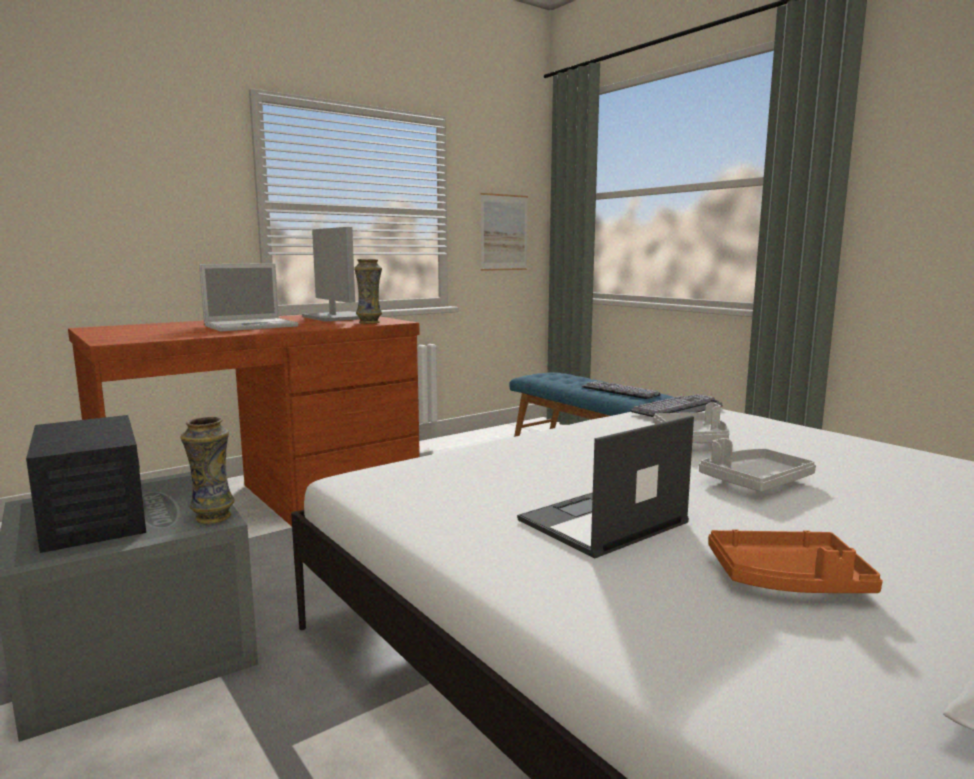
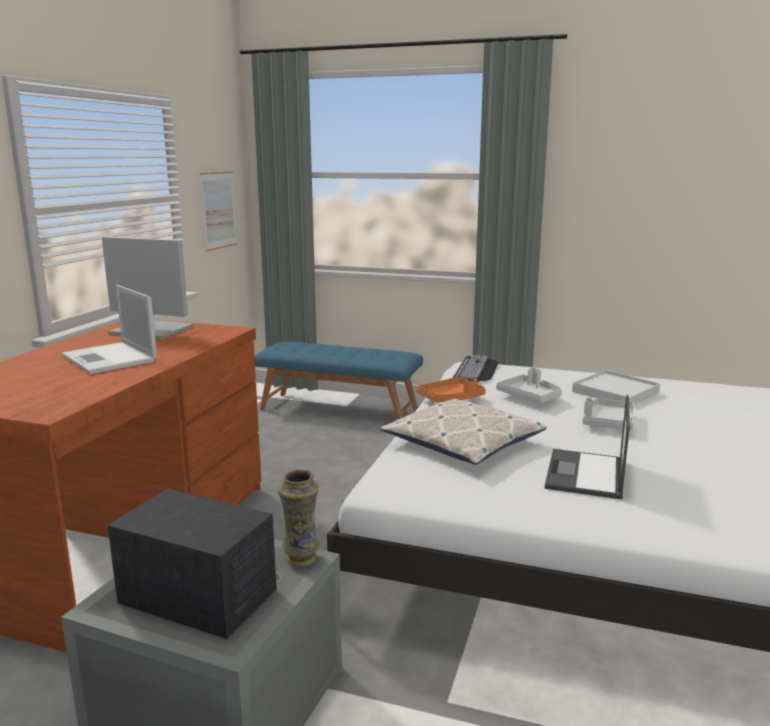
camera: 35 degrees left, 5 degrees up
laptop [199,263,298,332] -> laptop turned 120 degrees clockwise [62,285,157,374]
vase [354,259,382,324] -> none
keyboard [582,381,661,399] -> none
orange tray [708,529,883,593] -> orange tray moved to [417,377,486,402]
none -> pillow [380,398,547,465]
none -> white tray [572,370,660,404]

